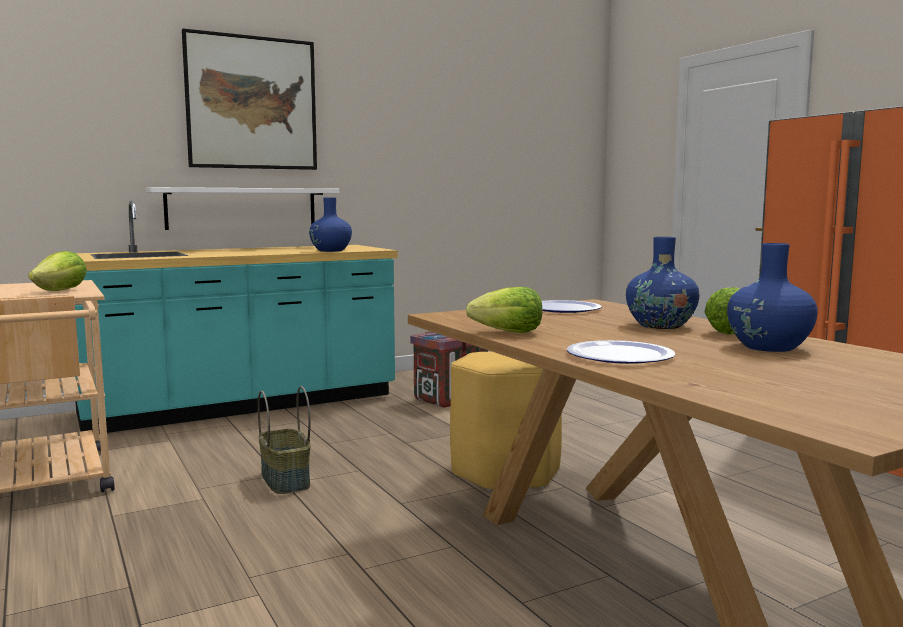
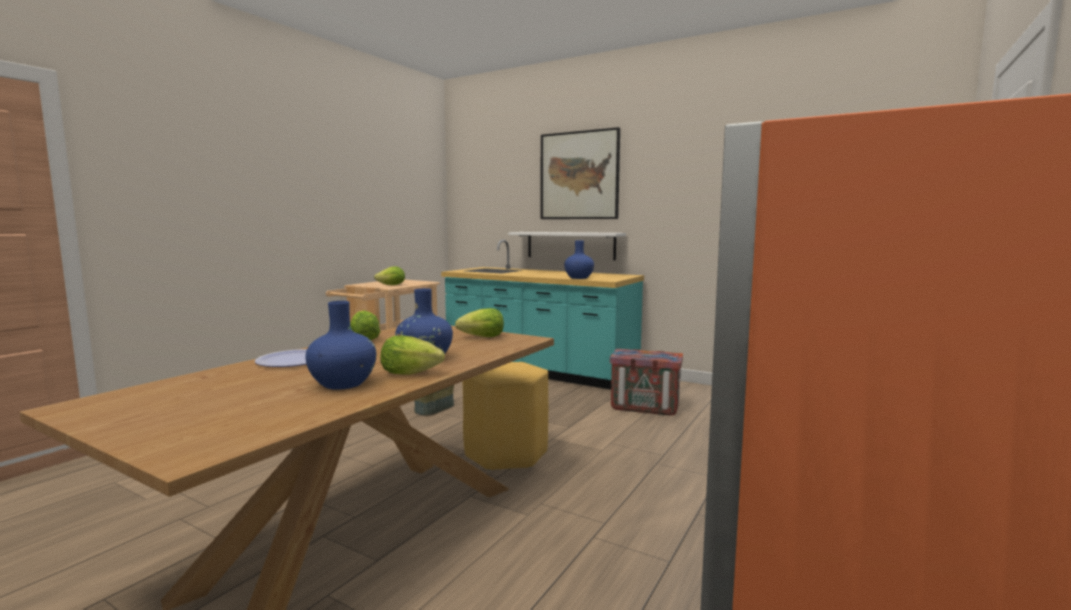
camera: 60 degrees right, 0 degrees up
plate [542,300,602,313] -> lettuce [455,308,504,337]

